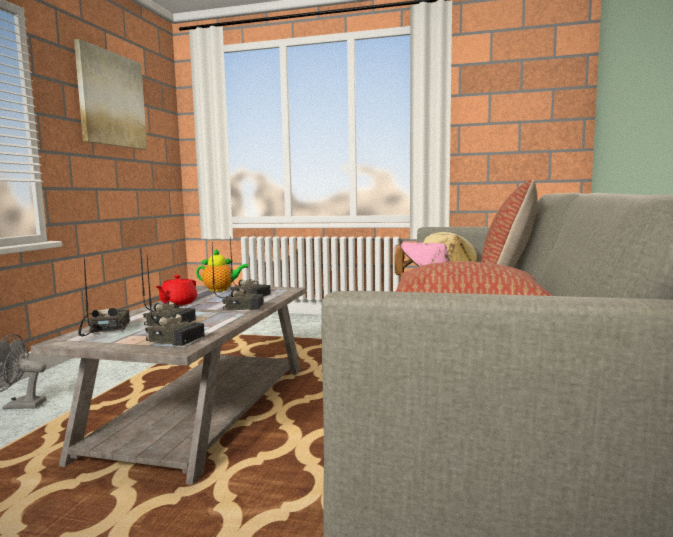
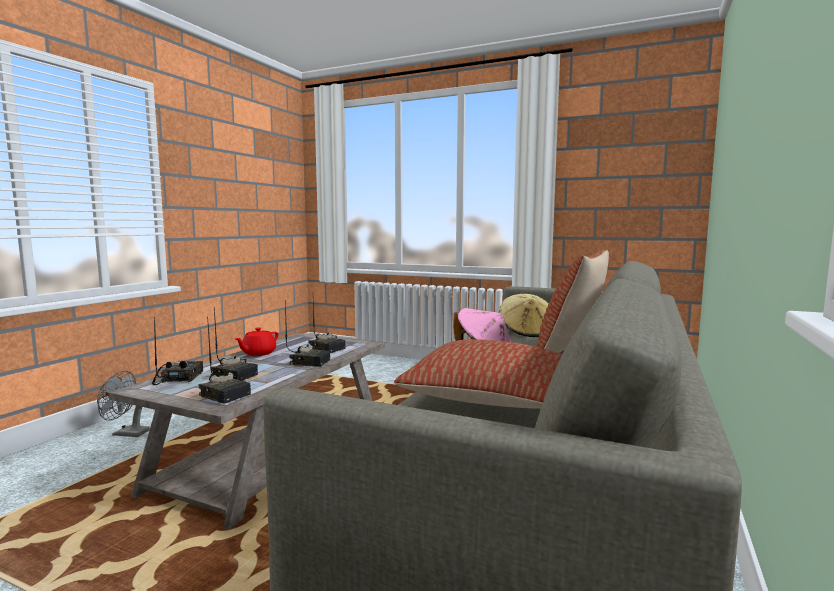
camera: 10 degrees right, 0 degrees up
picture [74,39,147,150] -> none
teapot [196,249,249,292] -> none

